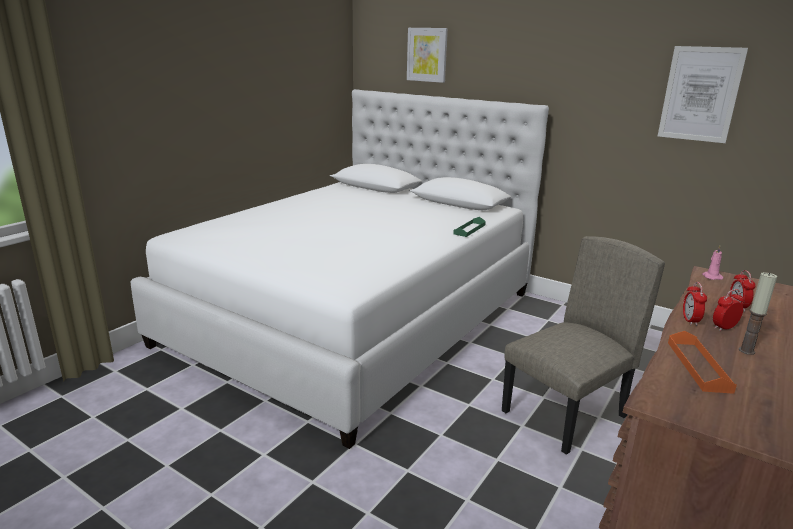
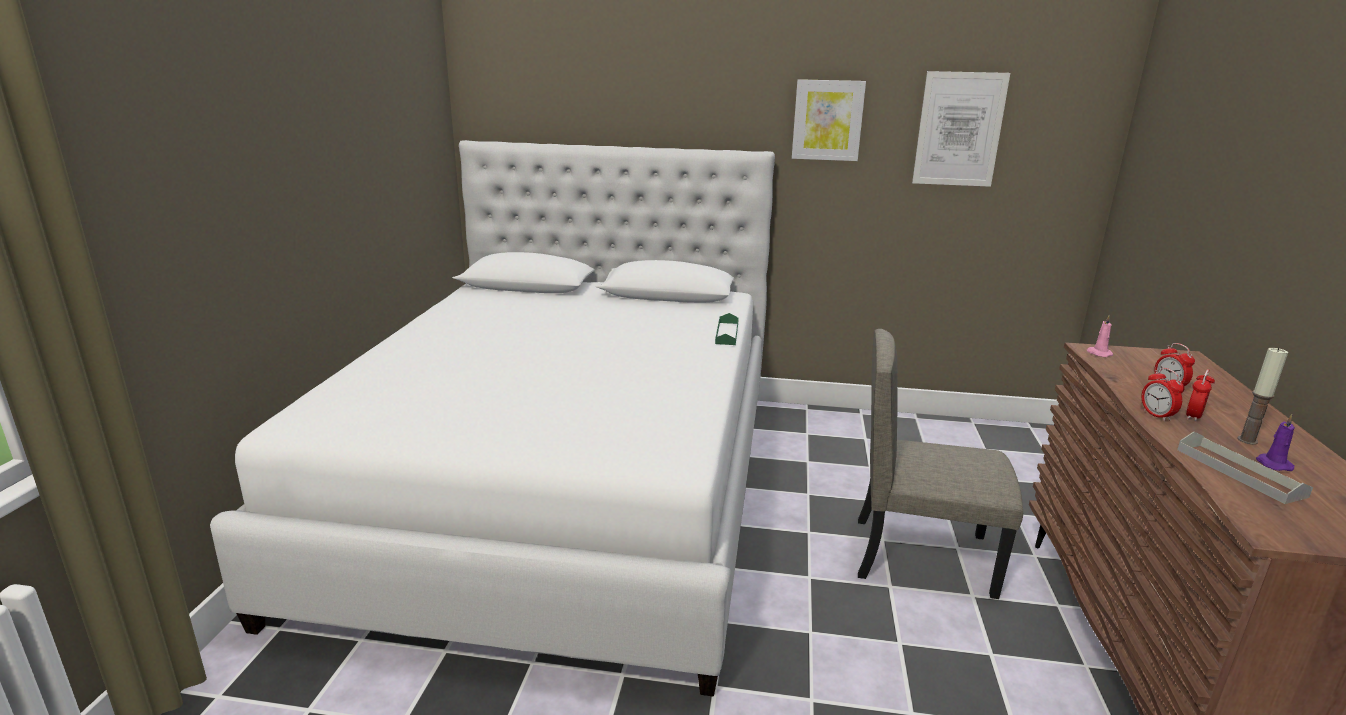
camera: 25 degrees left, 0 degrees up
picture [407,28,448,83] -> picture moved to [792,79,866,161]
beige chair [502,236,665,455] -> beige chair turned 105 degrees counterclockwise [858,329,1023,599]
orange tray [668,331,737,394] -> grey tray [1177,432,1313,504]
none -> purple candle [1256,414,1295,471]

